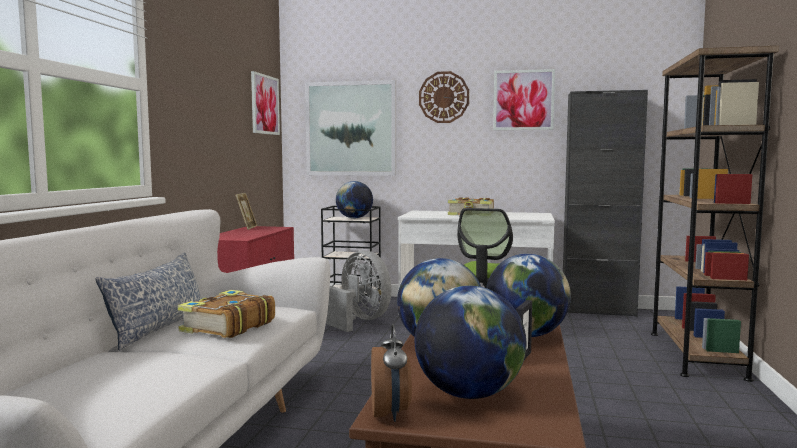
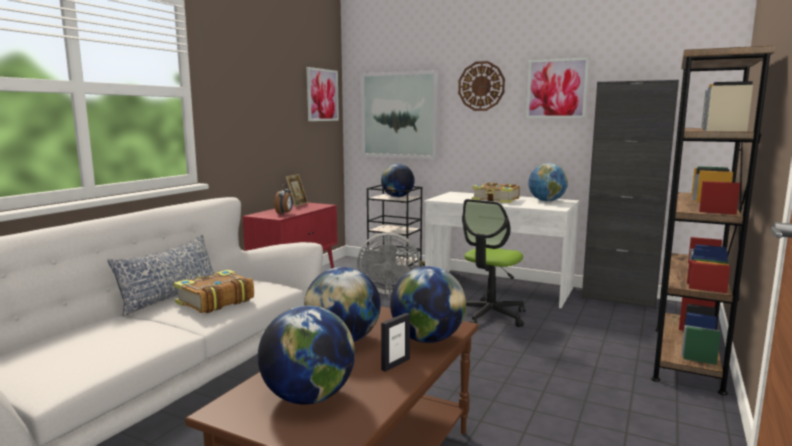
camera: 15 degrees right, 5 degrees up
grey fan [326,250,391,332] -> grey fan turned 120 degrees clockwise [357,232,420,294]
alarm clock [371,324,412,422] -> alarm clock moved to [274,184,293,215]
none -> globe [528,163,568,201]

